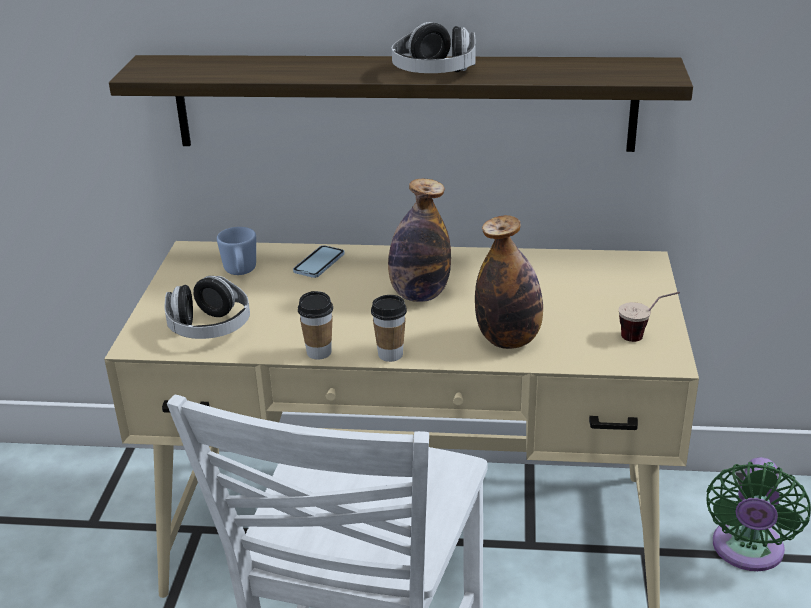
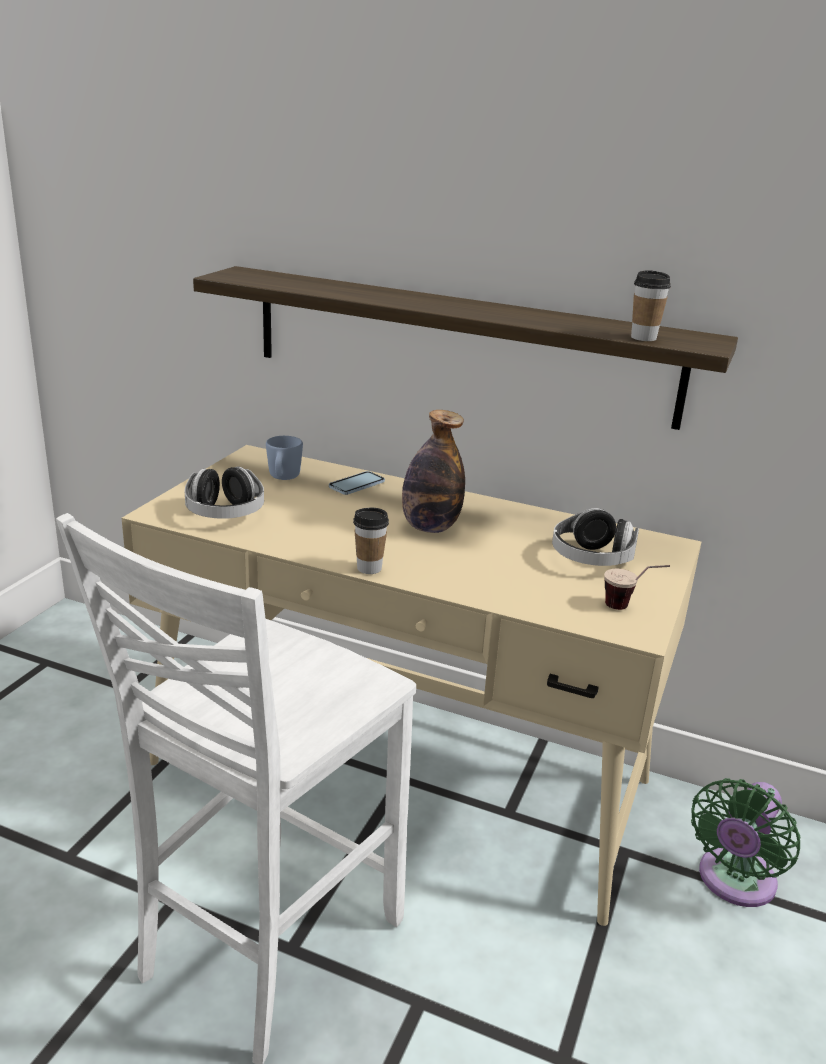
camera: 15 degrees right, 5 degrees down
cup [298,291,333,360] -> cup moved to [631,271,671,341]
headphones [392,22,476,73] -> headphones moved to [552,508,639,566]
bottle [475,215,543,349] -> none

